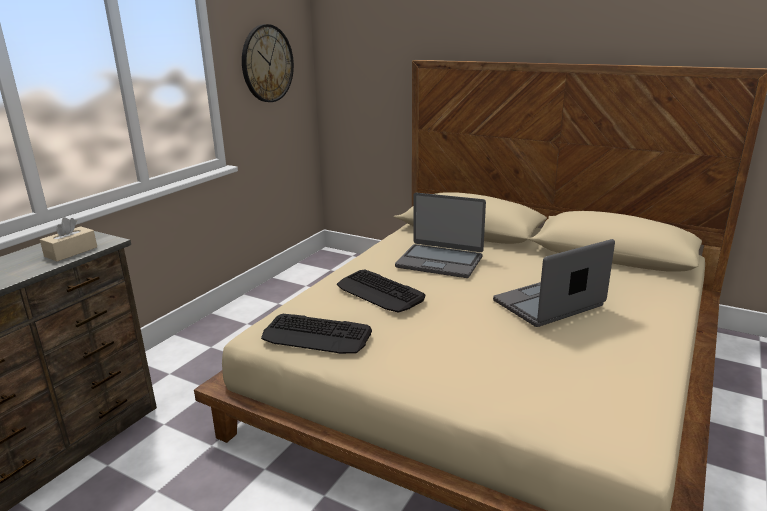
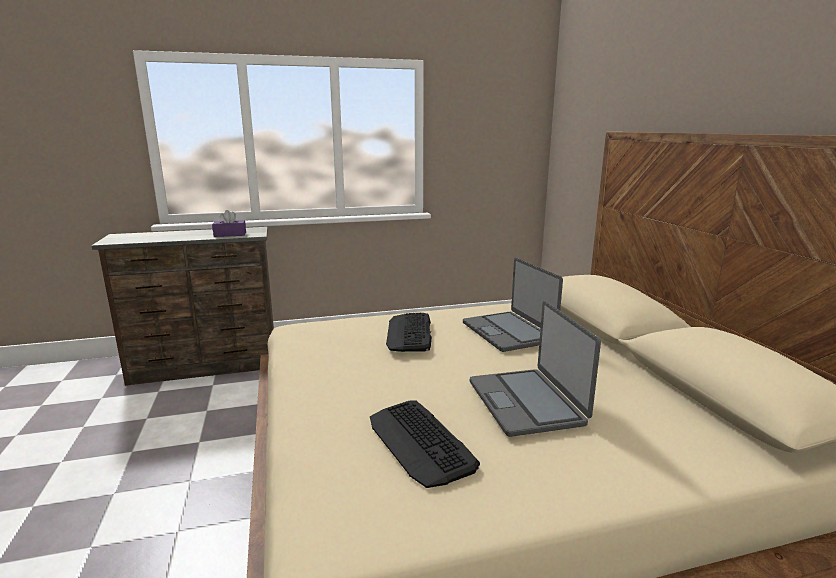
camera: 45 degrees right, 5 degrees down
beige tissue box [40,217,97,261] -> purple tissue box [212,210,246,237]
wall clock [242,24,294,102] -> none
keyboard [261,314,372,354] -> keyboard moved to [370,401,480,488]
laptop [493,239,615,327] -> laptop turned 120 degrees counterclockwise [470,301,601,437]

